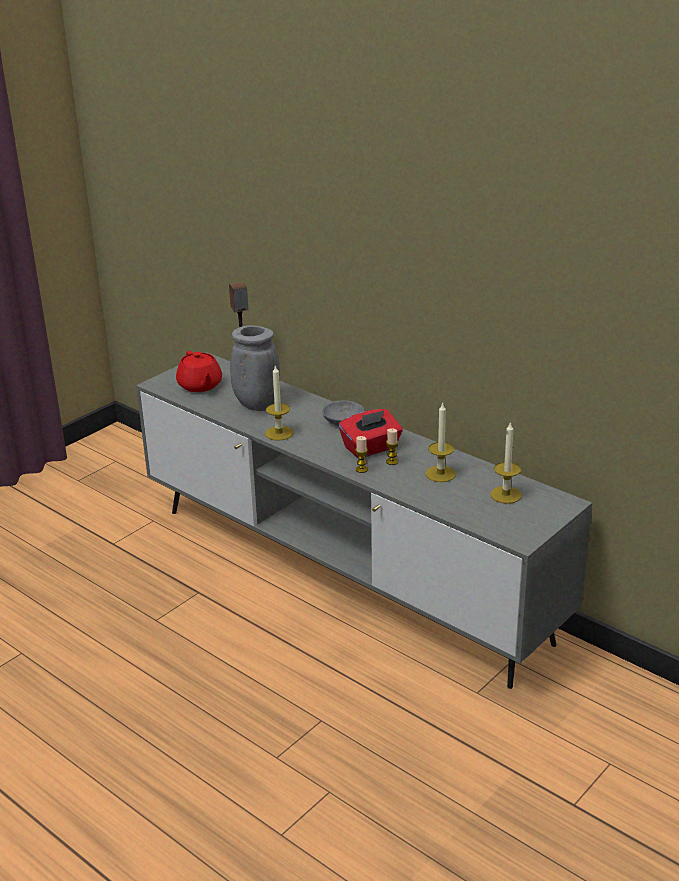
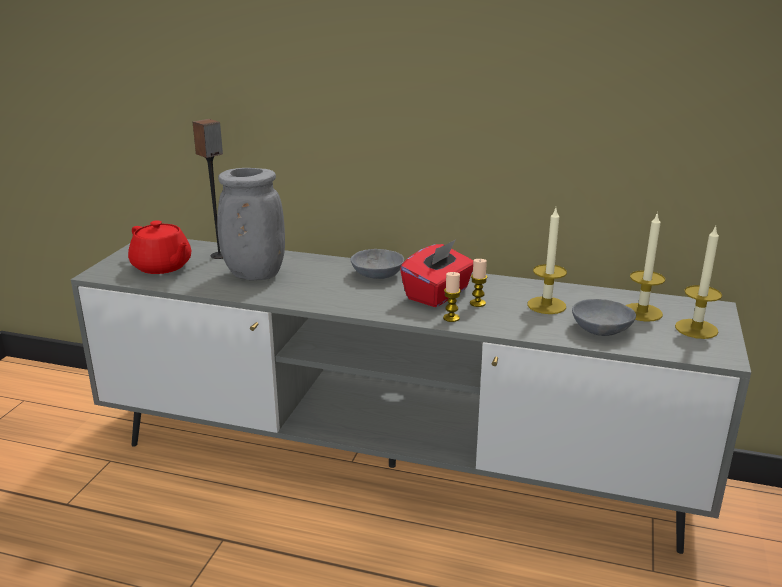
camera: 25 degrees left, 5 degrees down
candle [265,365,293,441] -> candle moved to [675,226,722,339]
none -> grey bowl [572,299,636,336]

